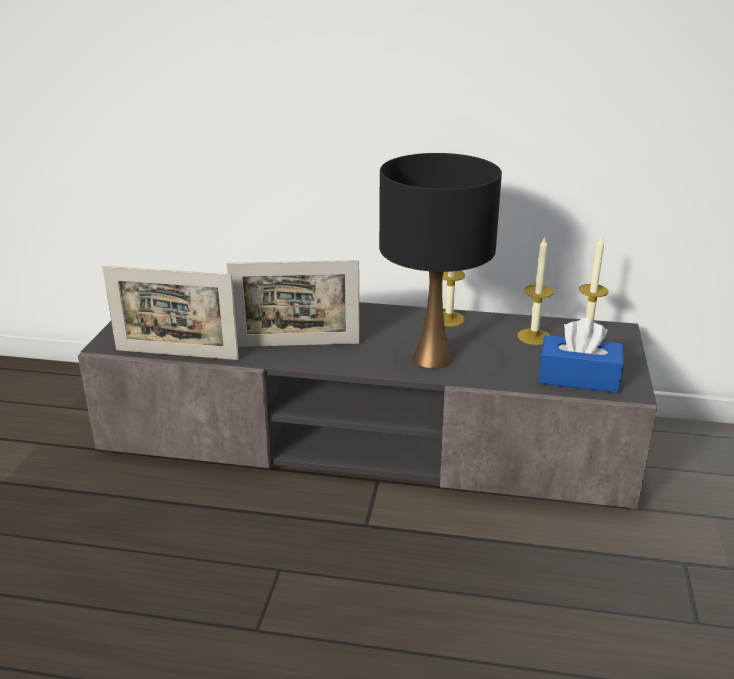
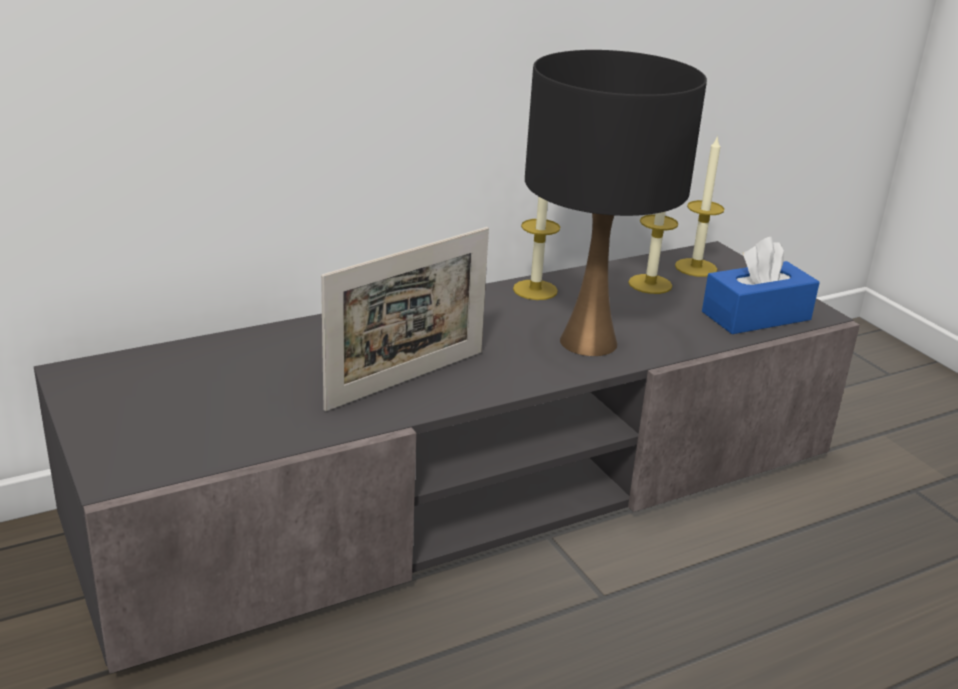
camera: 40 degrees left, 0 degrees up
picture frame [102,266,239,360] -> none

